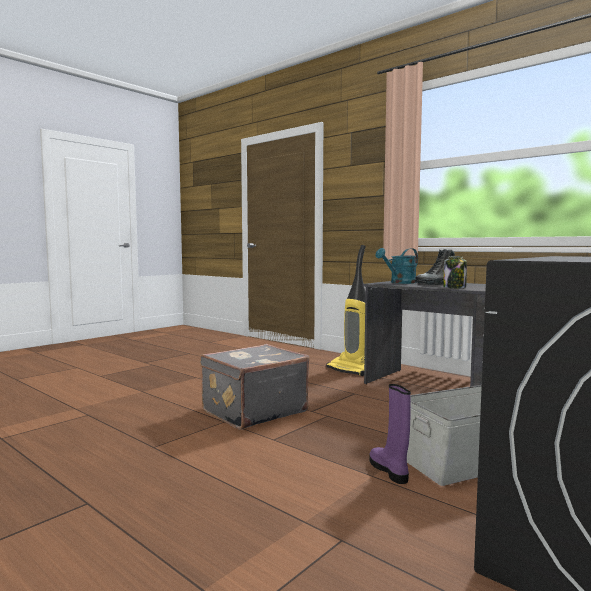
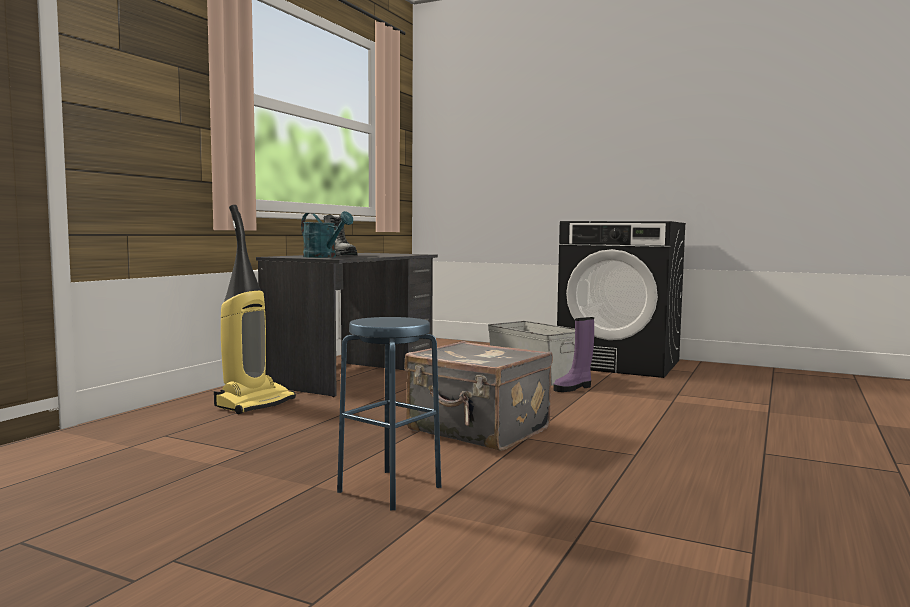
camera: 105 degrees left, 0 degrees up
jar [443,256,467,289] -> none
none -> blue stool [337,317,441,510]

